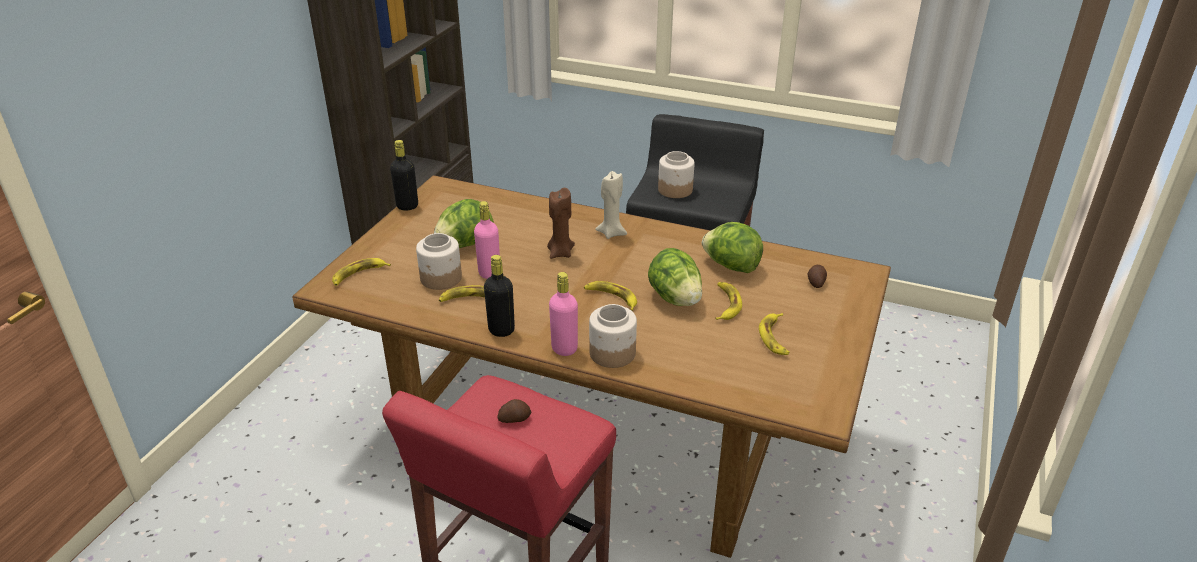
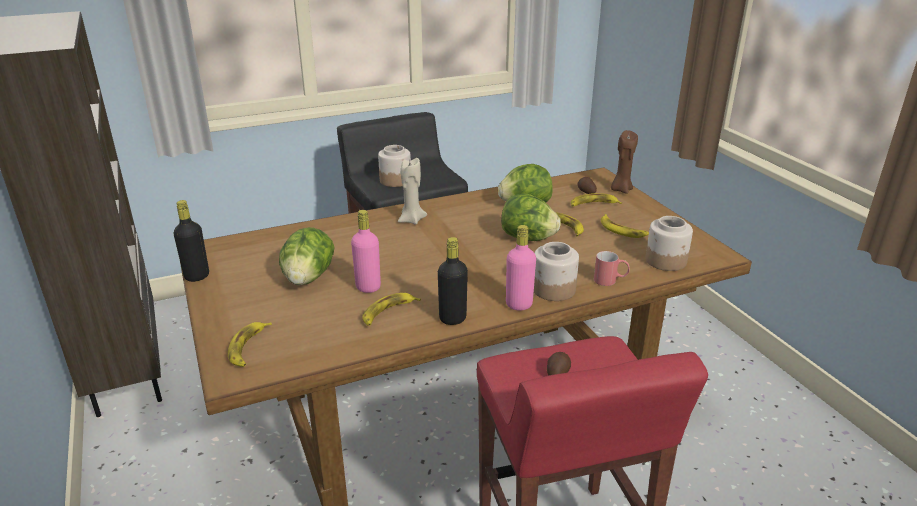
camera: 45 degrees left, 5 degrees down
jar [416,233,462,290] -> jar moved to [645,216,693,271]
brown candle [547,188,575,259] -> brown candle moved to [611,130,638,194]
banana [584,281,637,311] -> banana moved to [571,193,622,206]
none -> red mug [594,251,630,286]

